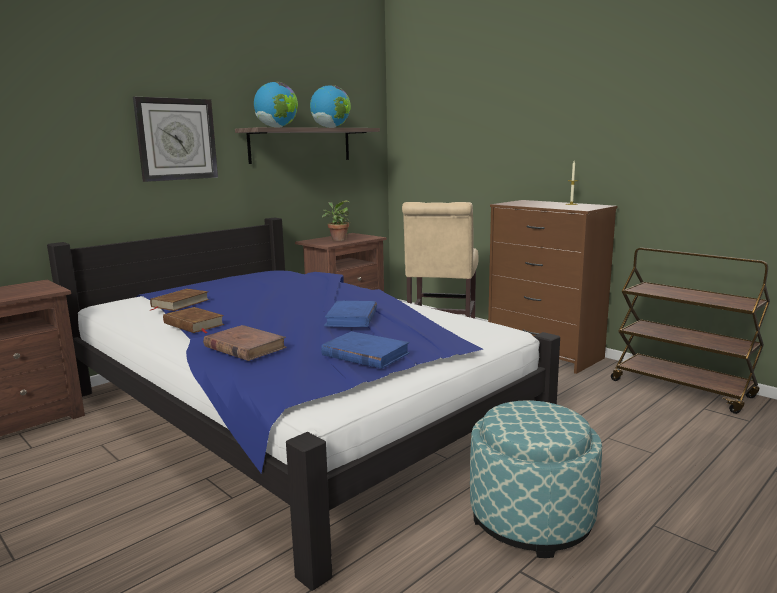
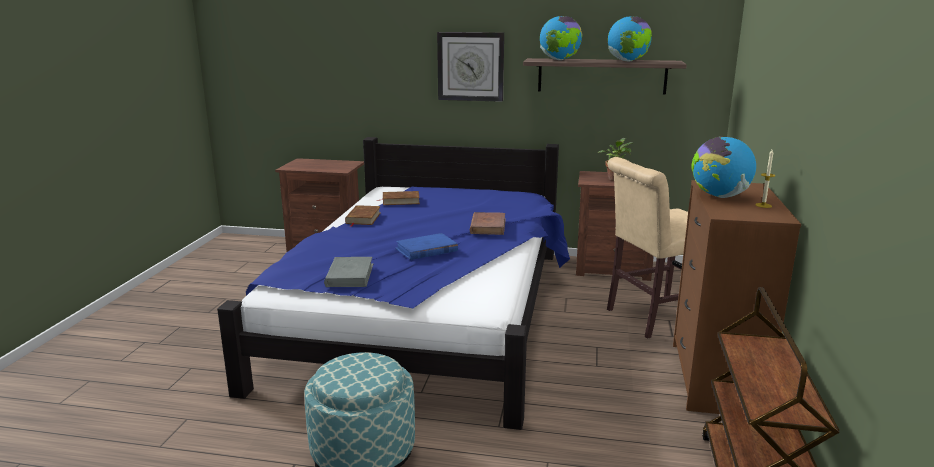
camera: 55 degrees right, 5 degrees up
brown book [203,325,287,361] -> brown book moved to [470,212,506,235]
blue book [321,331,410,369] -> grey book [324,257,373,287]
none -> globe [691,136,756,198]

